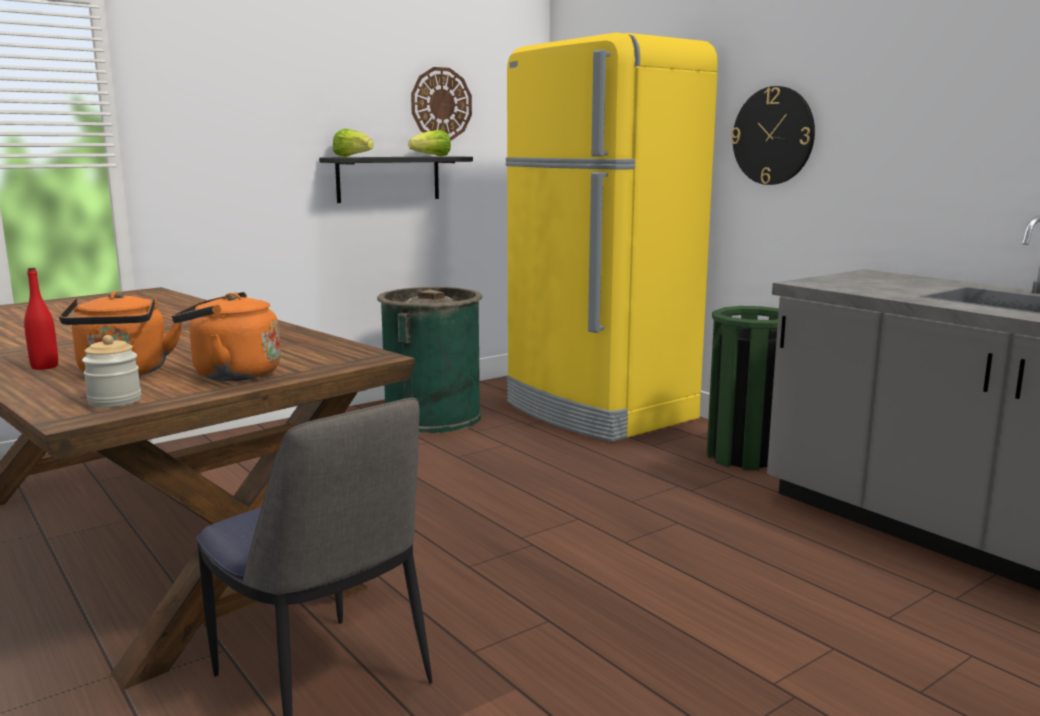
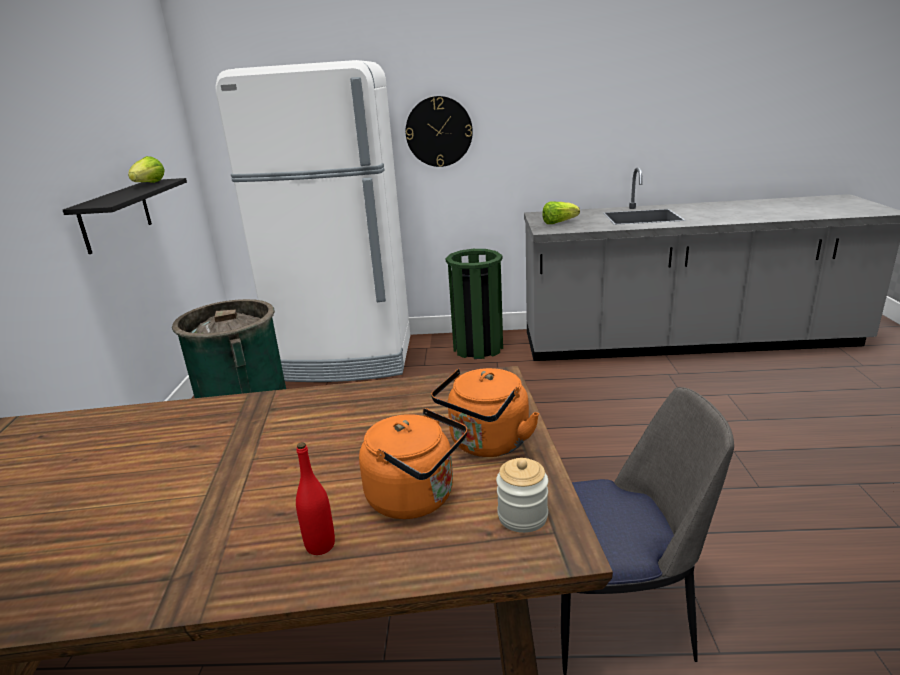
camera: 50 degrees left, 10 degrees up
lettuce [333,129,374,157] -> lettuce moved to [542,201,580,224]
wall clock [411,67,472,141] -> none
yellow fridge [506,33,718,442] -> white fridge [216,60,410,382]

